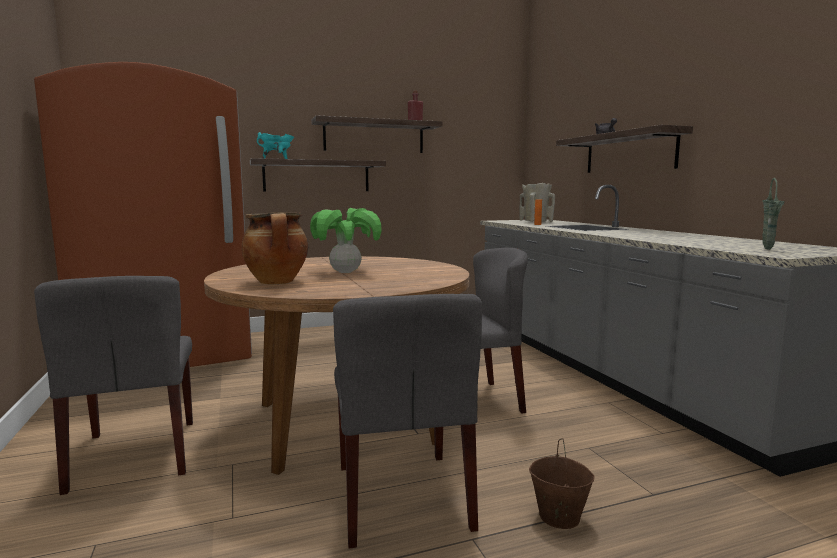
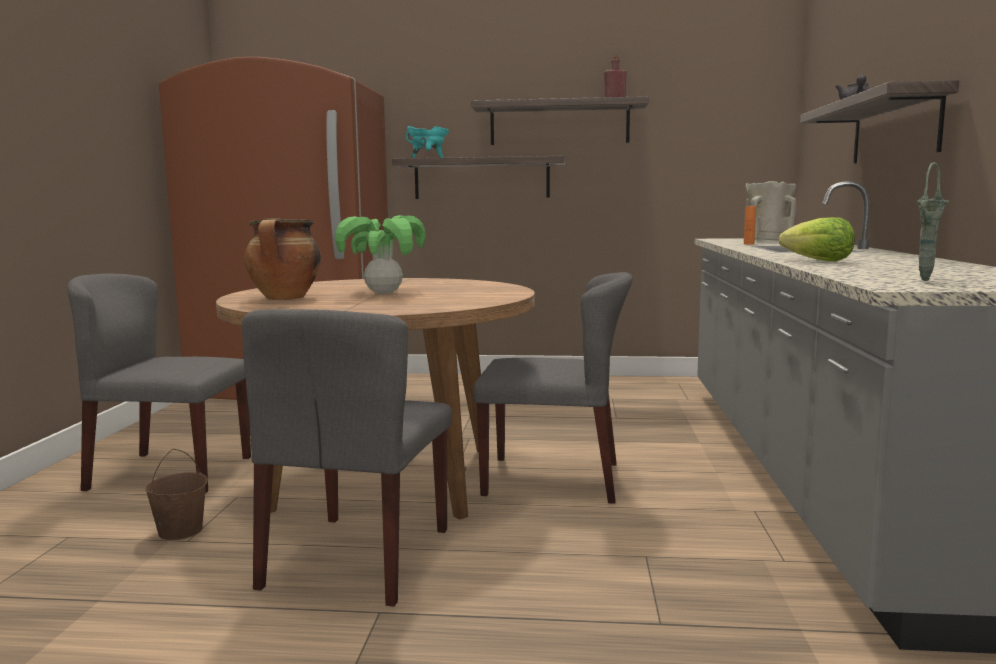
camera: 25 degrees right, 0 degrees up
grey chair [34,276,193,495] -> grey chair turned 90 degrees clockwise [67,273,251,494]
brown bucket [529,439,595,529] -> brown bucket moved to [145,449,208,540]
none -> lettuce [779,217,855,261]

